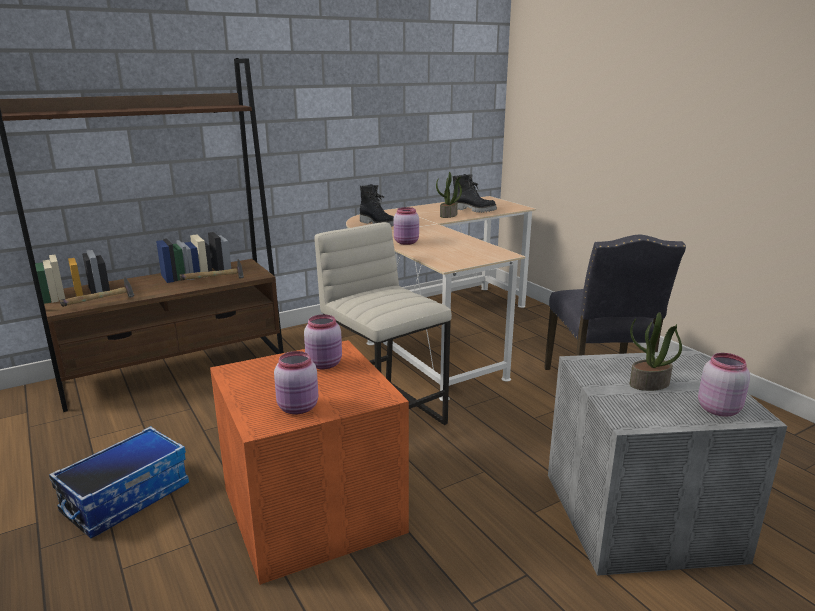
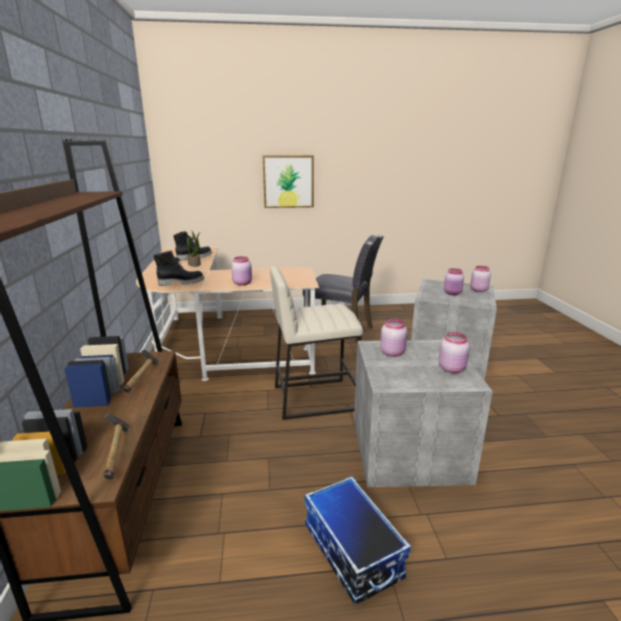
camera: 65 degrees left, 0 degrees up
orange storage box [210,340,409,585] -> grey storage box [354,340,493,487]
potted plant [630,312,682,391] -> pink jar [444,268,464,295]
none -> picture [263,155,314,208]

